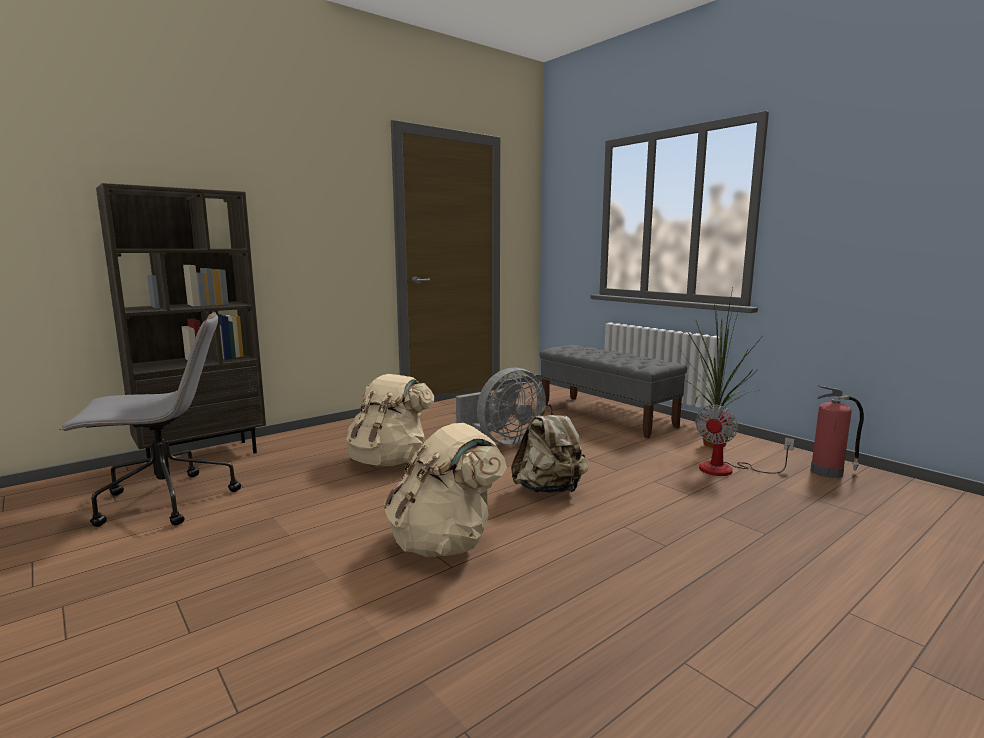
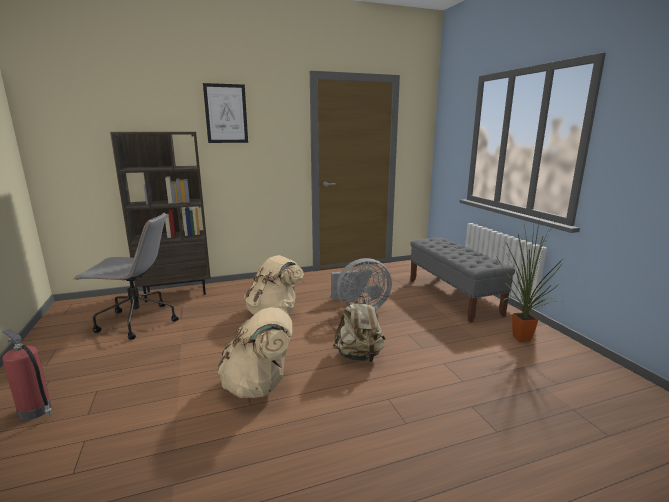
camera: 20 degrees right, 5 degrees up
fan [695,405,794,476] -> none
fire extinguisher [811,385,864,478] -> fire extinguisher moved to [2,329,52,420]
none -> picture [203,83,248,143]

